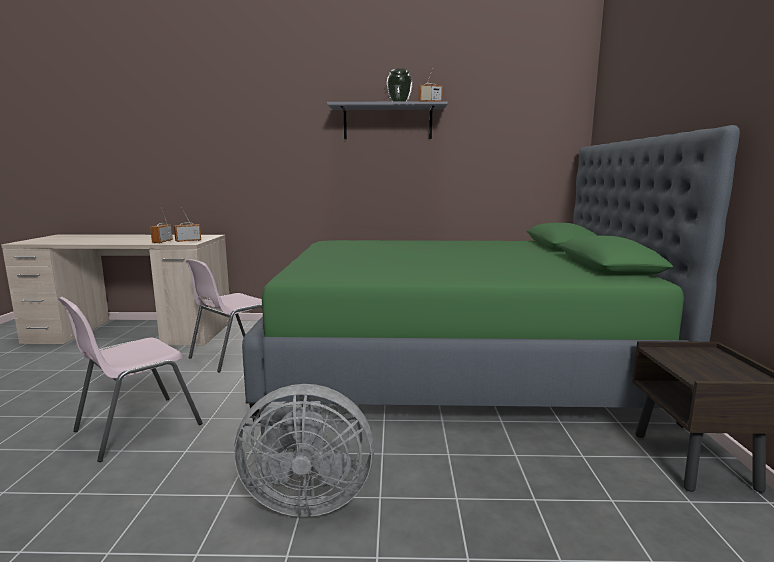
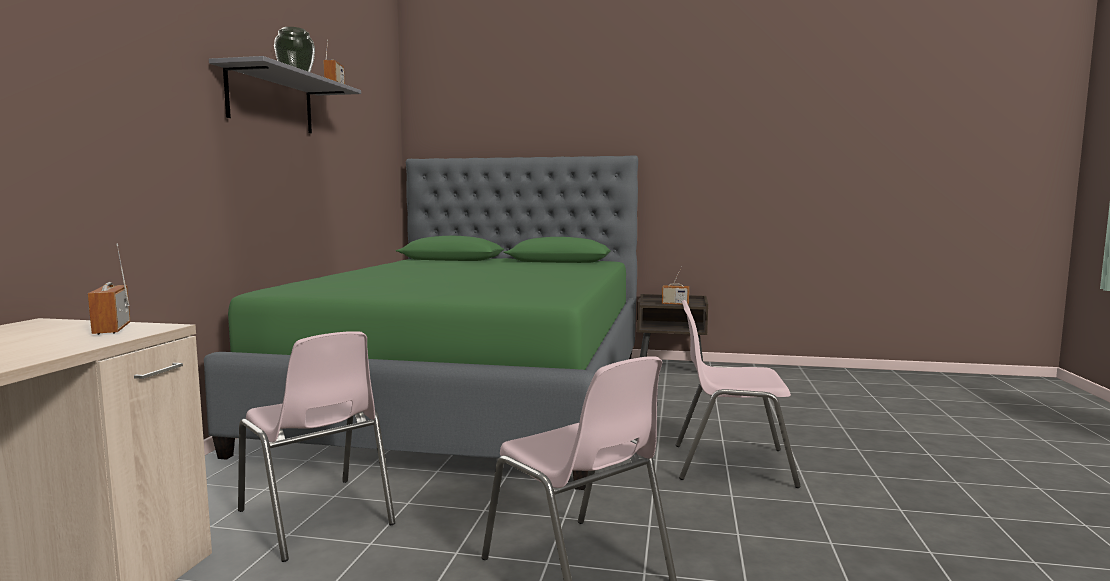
camera: 80 degrees left, 5 degrees down
radio [150,210,173,243] -> radio moved to [662,266,689,305]
grey fan [234,384,374,517] -> pink chair [676,300,801,488]

